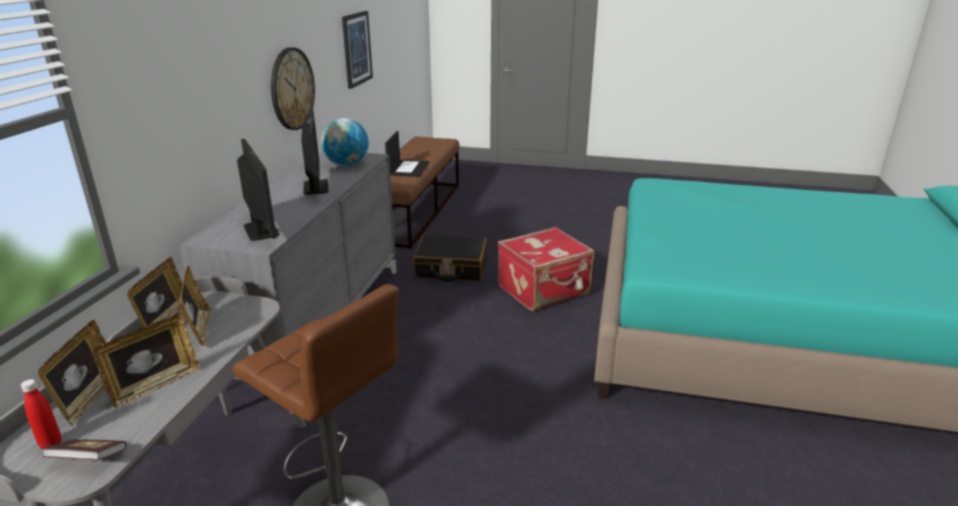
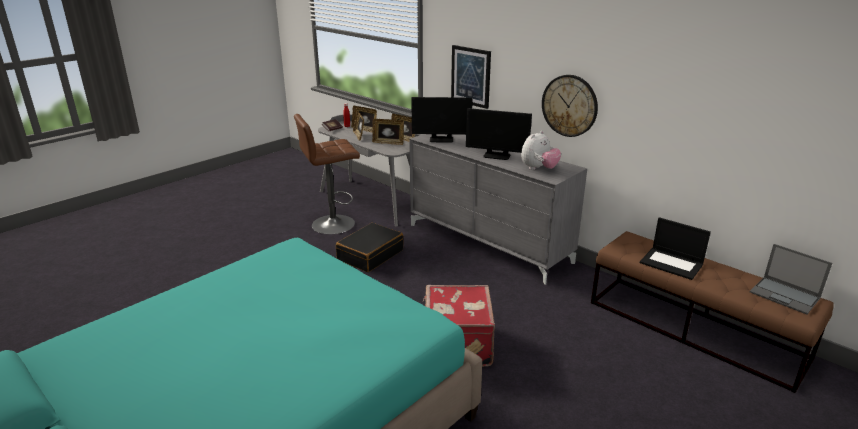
camera: 120 degrees right, 0 degrees up
globe [321,118,369,166] -> plush toy [521,131,561,170]
picture [342,11,373,89] -> picture moved to [451,45,491,109]
black suitcase [413,235,487,282] -> black suitcase moved to [336,223,403,272]
none -> laptop [750,244,832,314]

